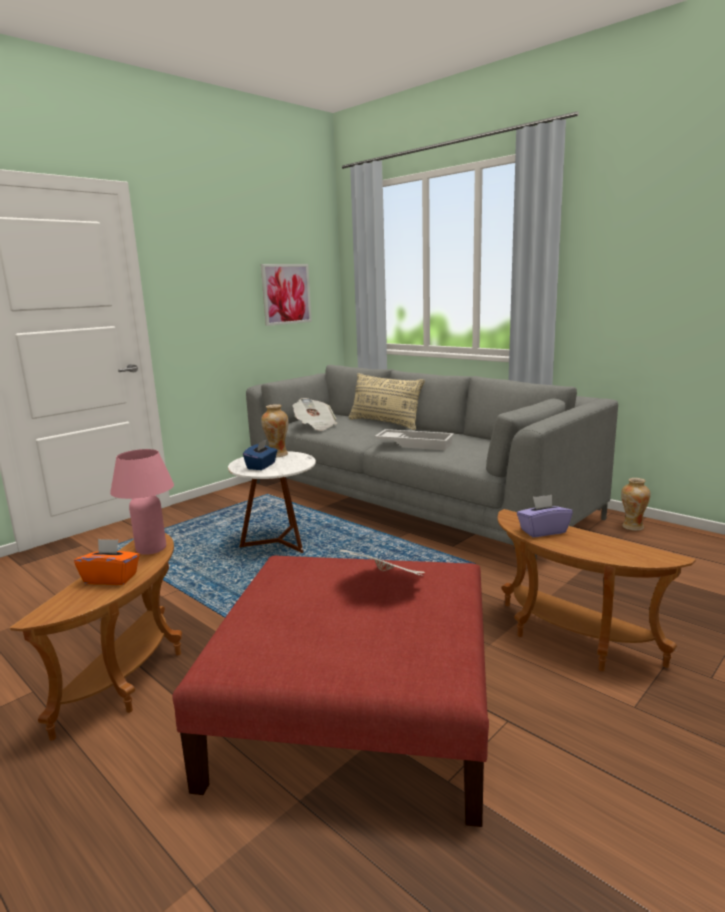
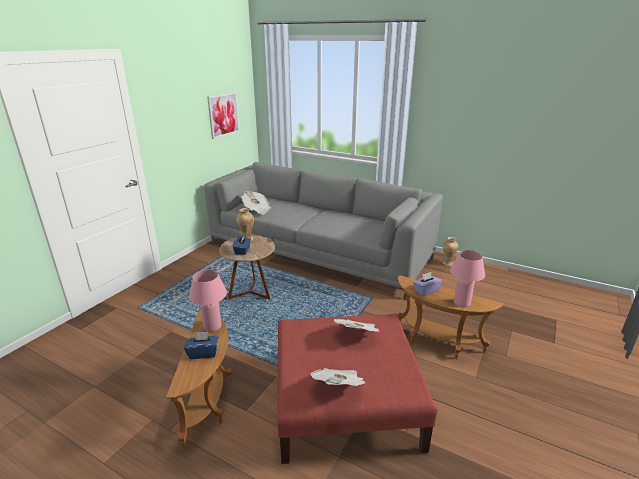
camera: 15 degrees left, 10 degrees up
orange tissue box [74,539,140,585] -> blue tissue box [184,332,219,359]
white side table [228,451,316,553] -> brown side table [219,235,275,300]
beige pillow [349,373,425,430] -> none
white tray [375,429,454,450] -> none
none -> newspaper [311,368,365,386]
none -> pink table lamp [450,250,485,308]

